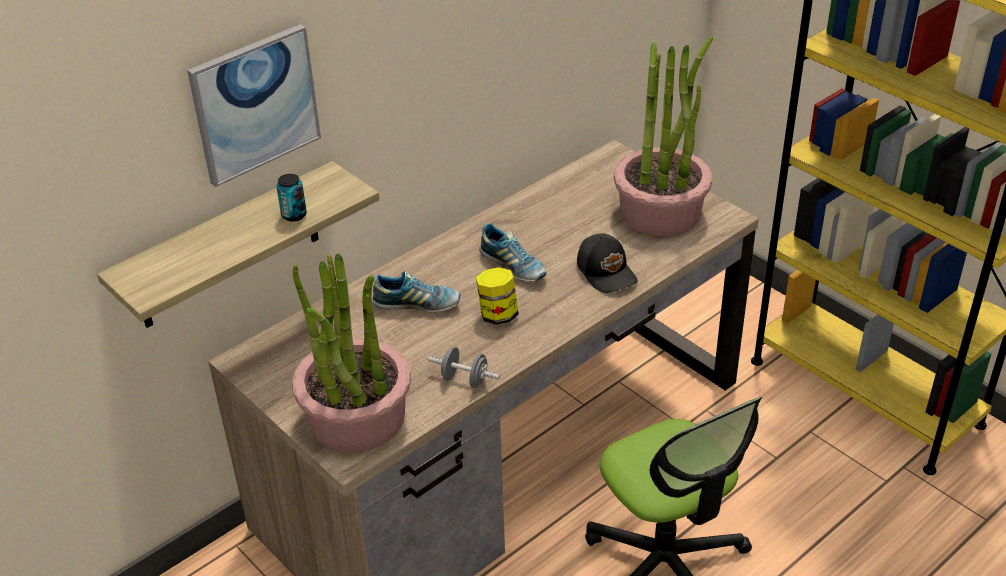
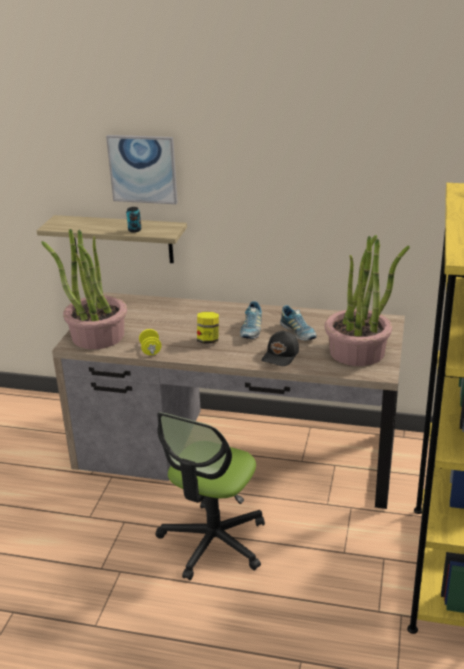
camera: 55 degrees right, 10 degrees down
shoe [372,271,461,312] -> shoe moved to [280,305,316,340]
grey dumbbell [428,347,500,388] -> yellow dumbbell [139,329,161,355]

